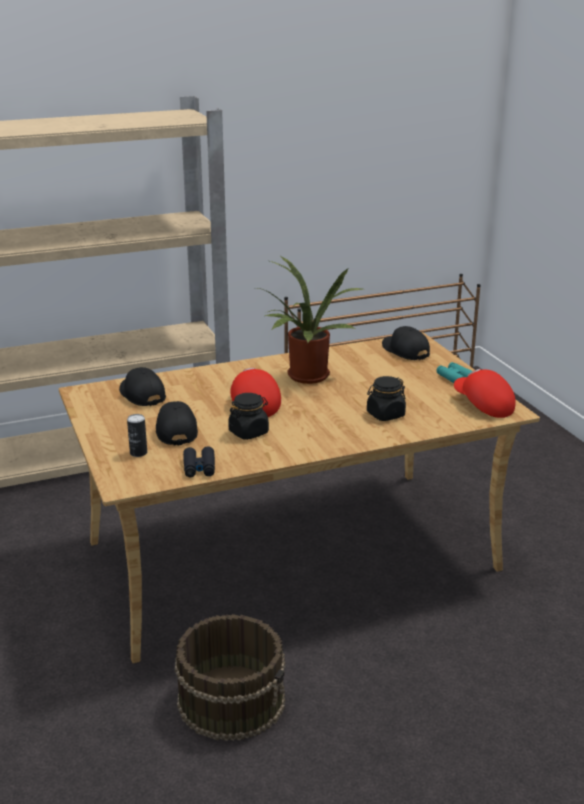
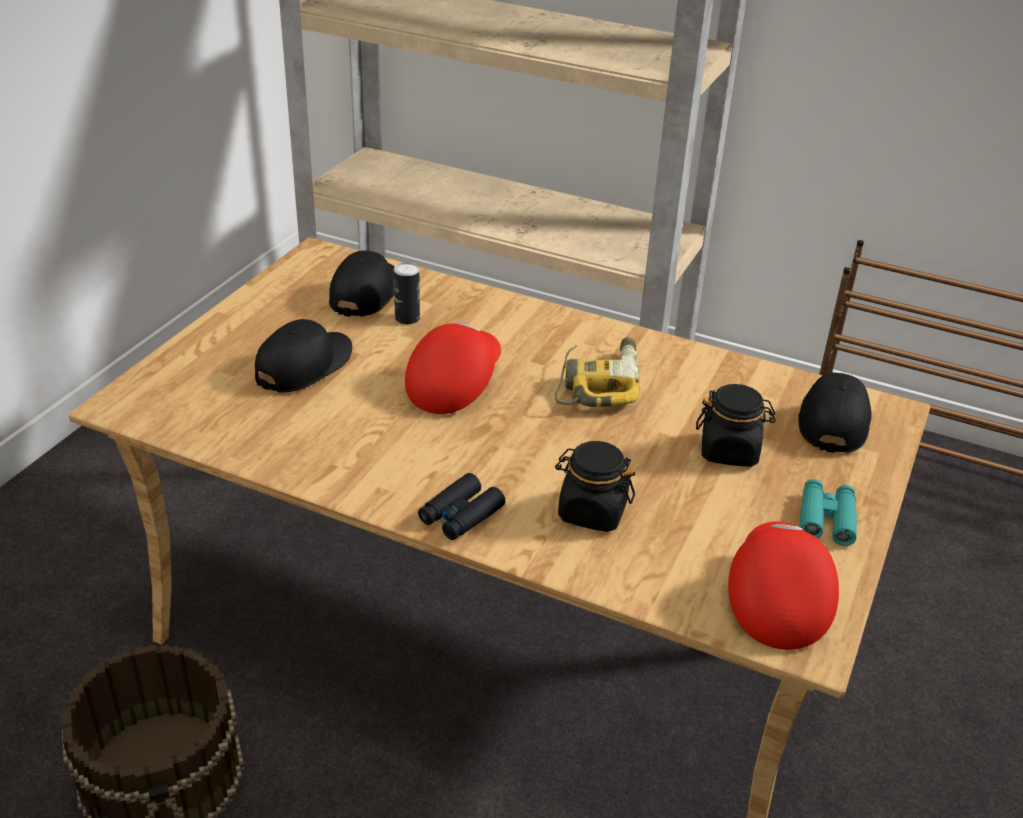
camera: 45 degrees right, 10 degrees up
can [127,414,147,457] -> can moved to [394,262,420,324]
black binoculars [183,446,215,477] -> black binoculars moved to [418,473,505,540]
black jar [228,393,269,440] -> black jar moved to [696,384,776,467]
potted plant [258,255,362,384] -> power drill [555,337,640,407]

